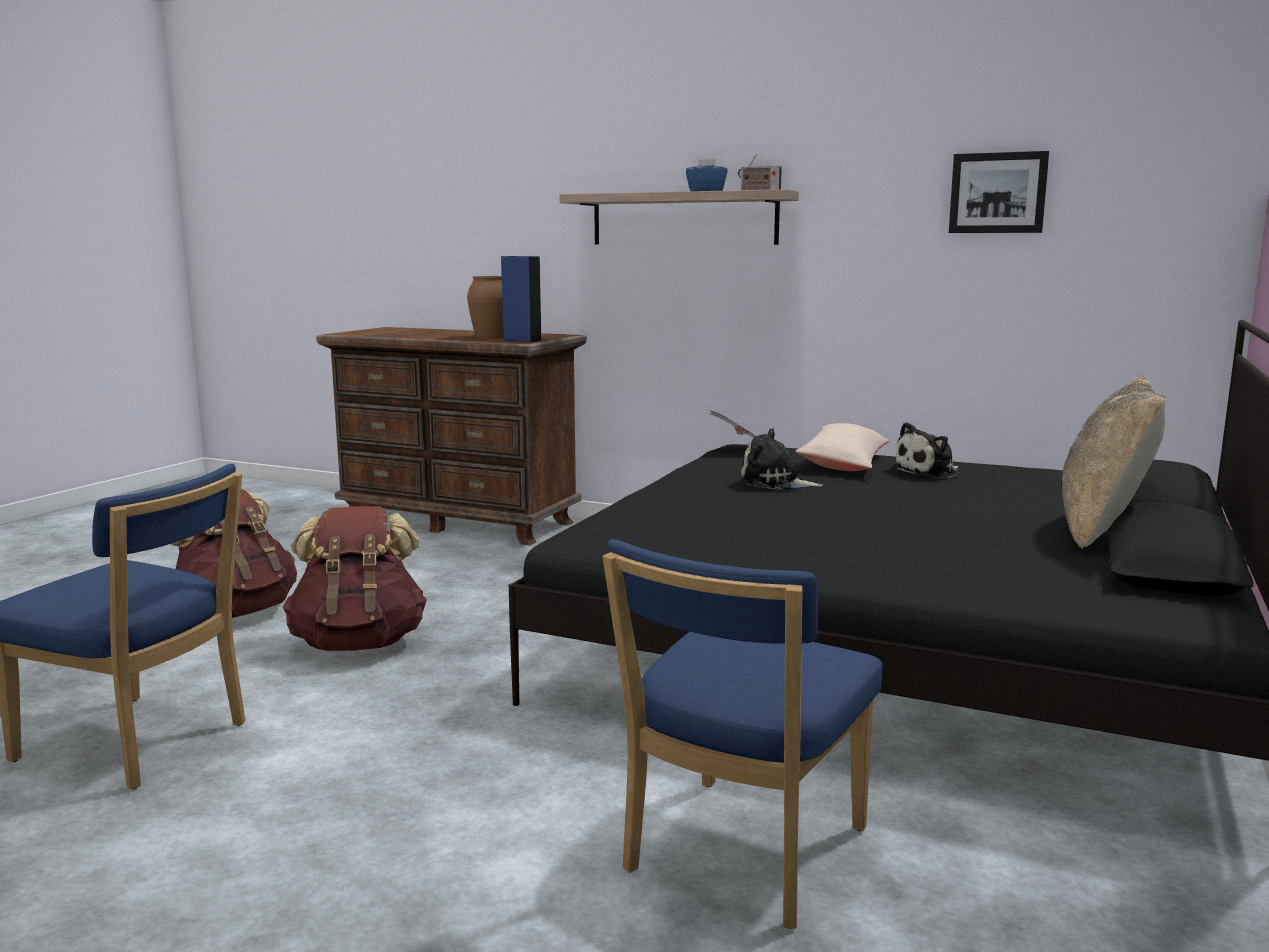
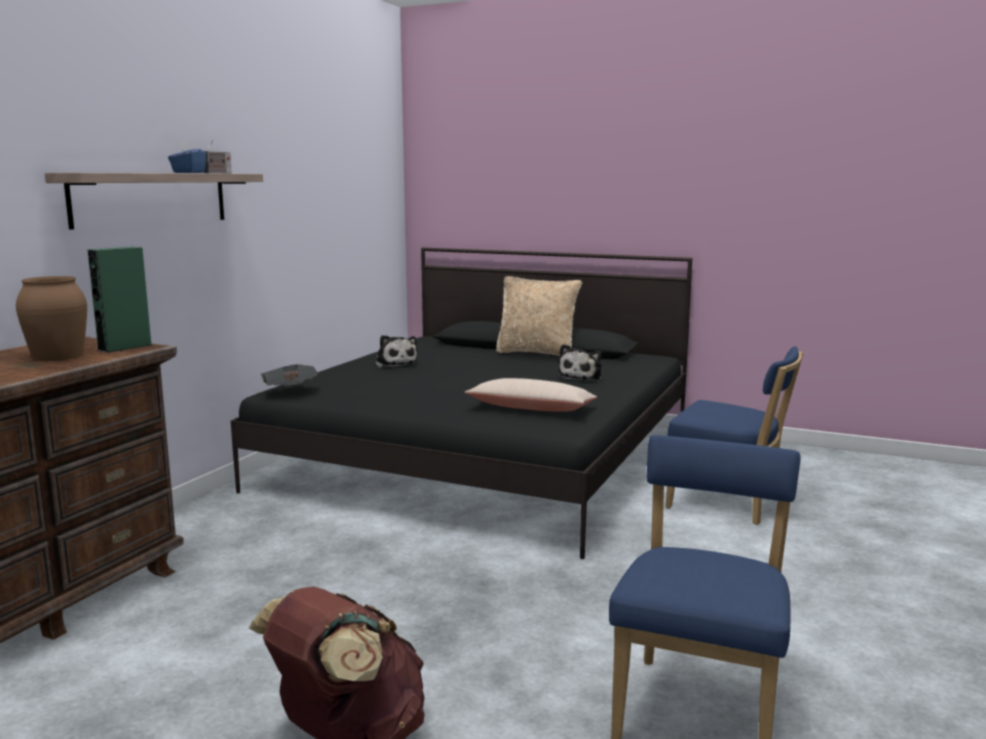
camera: 90 degrees left, 0 degrees up
brown backpack [283,506,427,651] -> none
blue speaker [501,256,541,342] -> green speaker [88,247,151,353]
plush toy [740,428,823,490] -> plush toy moved to [558,344,602,381]
beige pillow [795,423,890,471] -> beige pillow moved to [464,378,597,412]
picture [949,151,1049,233] -> none

